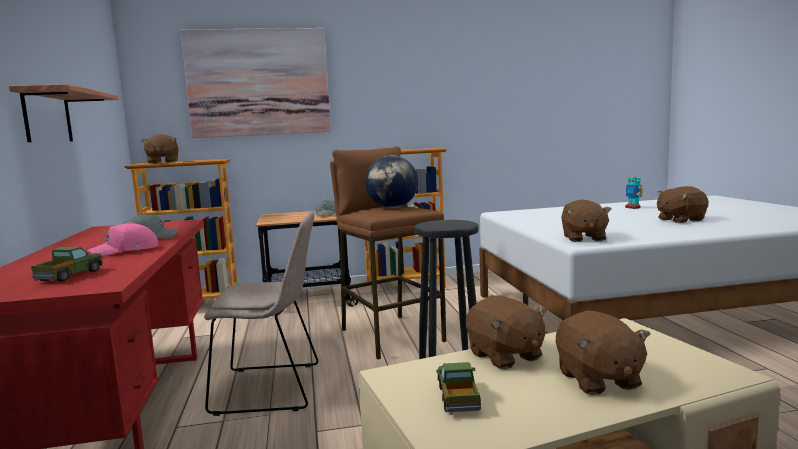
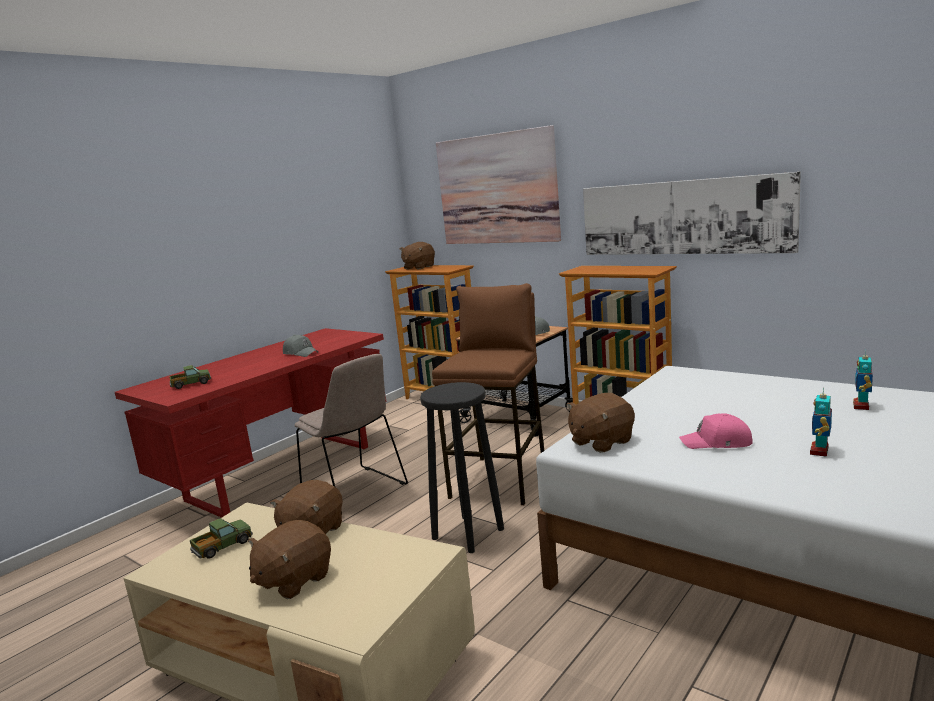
camera: 50 degrees right, 5 degrees up
shelf [9,84,118,142] -> none
pink cap [87,222,159,257] -> pink cap moved to [679,413,753,449]
globe [366,155,418,208] -> none
brown plush toy [657,186,708,223] -> toy robot [810,387,832,457]
none -> picture [583,172,801,255]

